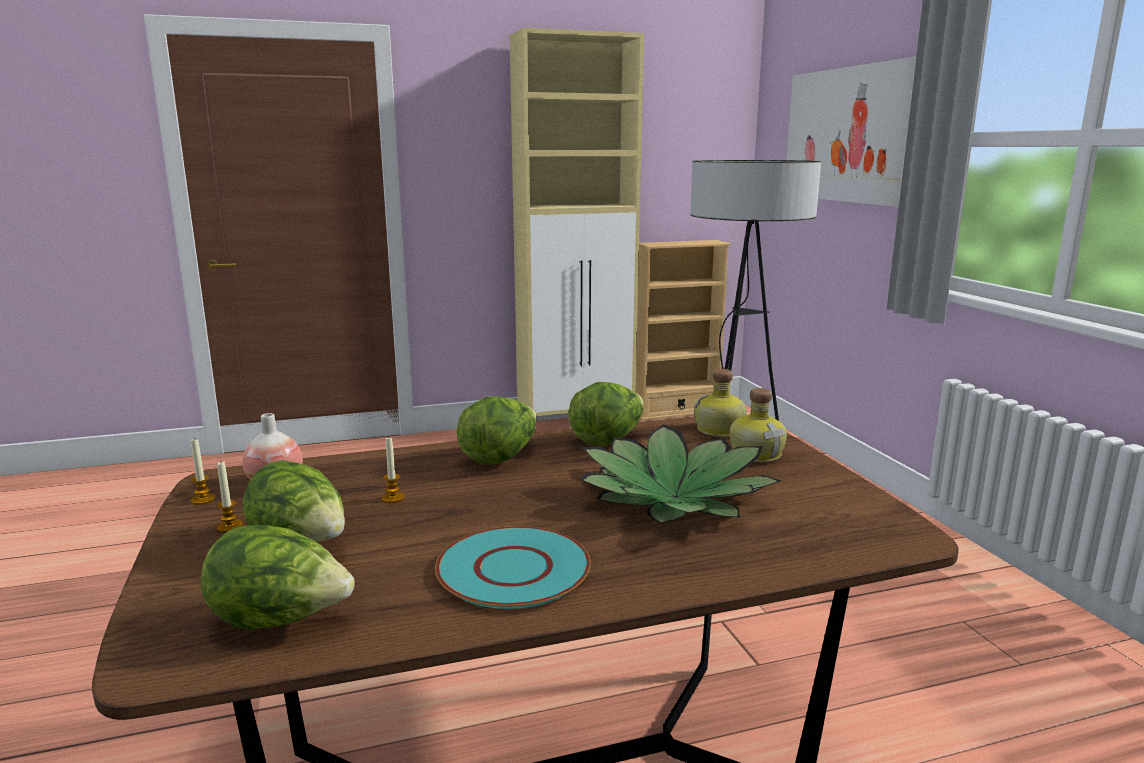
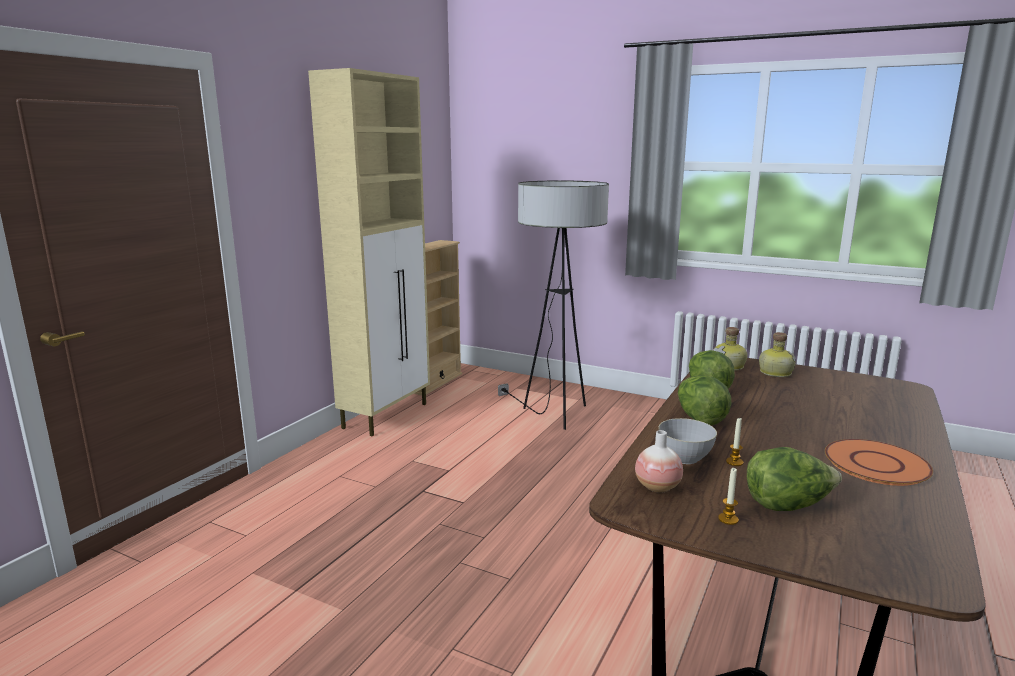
camera: 45 degrees left, 0 degrees up
candle [191,438,215,505] -> none
lettuce [201,525,355,629] -> none
turquoise plate [435,526,591,609] -> orange plate [825,439,933,486]
potted plant [580,424,781,523] -> none
picture [787,57,916,207] -> none
none -> grey bowl [659,418,717,464]

